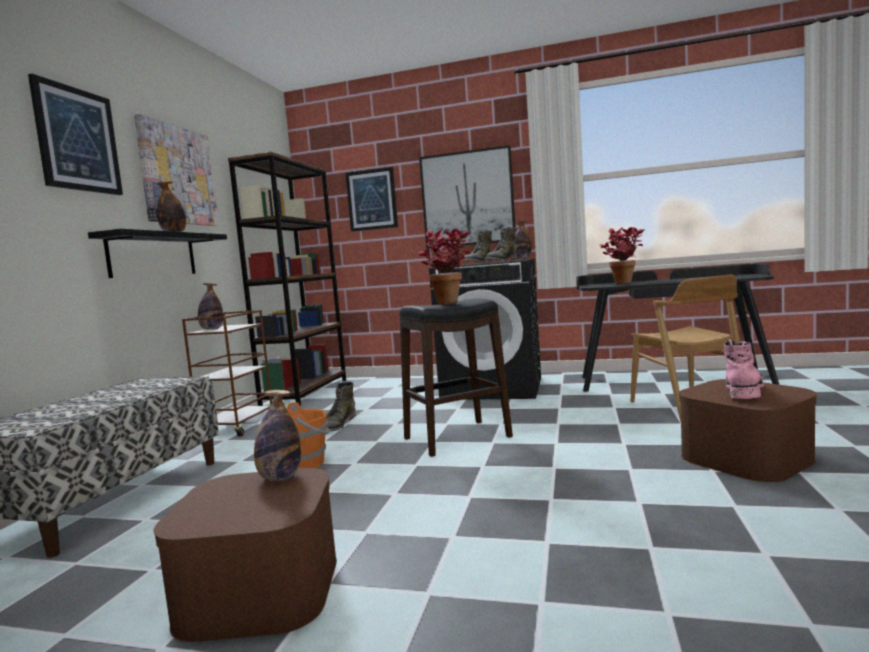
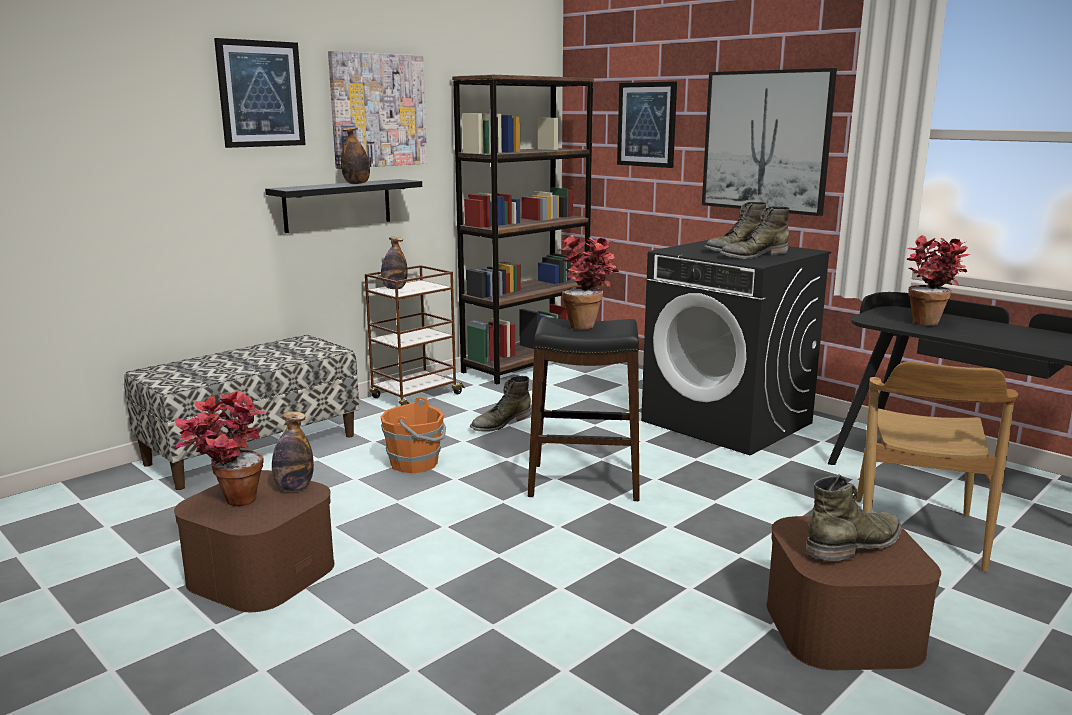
camera: 30 degrees right, 10 degrees up
bottle [515,220,531,260] -> none
pink boot [724,339,764,399] -> green boot [806,474,902,561]
none -> potted plant [175,391,266,506]

